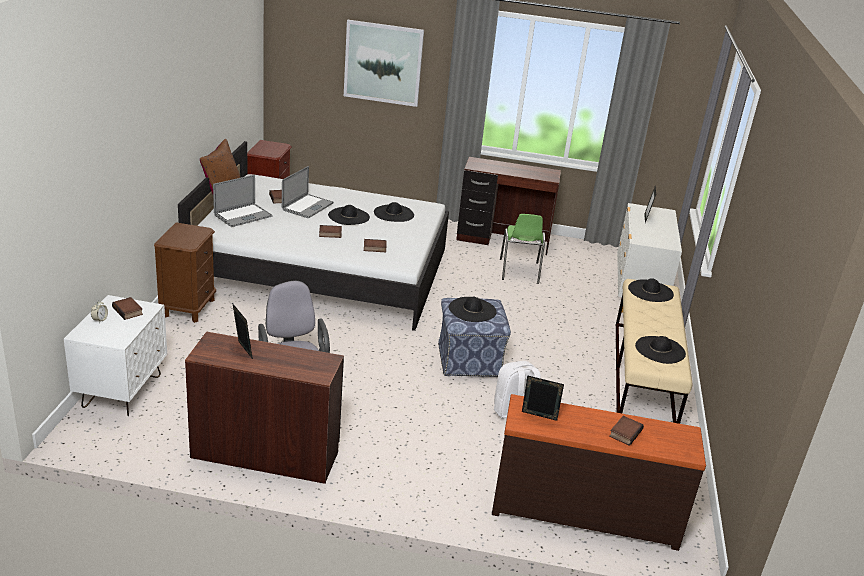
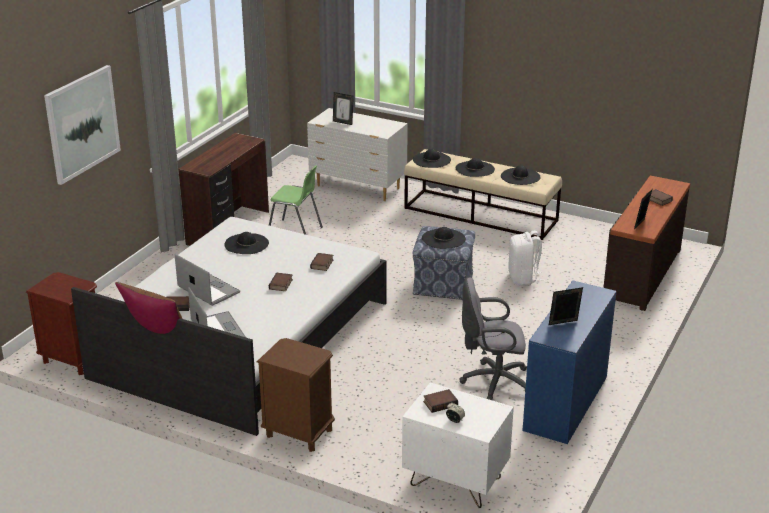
camera: 70 degrees left, 0 degrees up
brown desk [185,331,344,484] -> blue desk [522,280,617,444]
black hat [328,205,370,225] -> black hat moved to [456,158,495,177]

